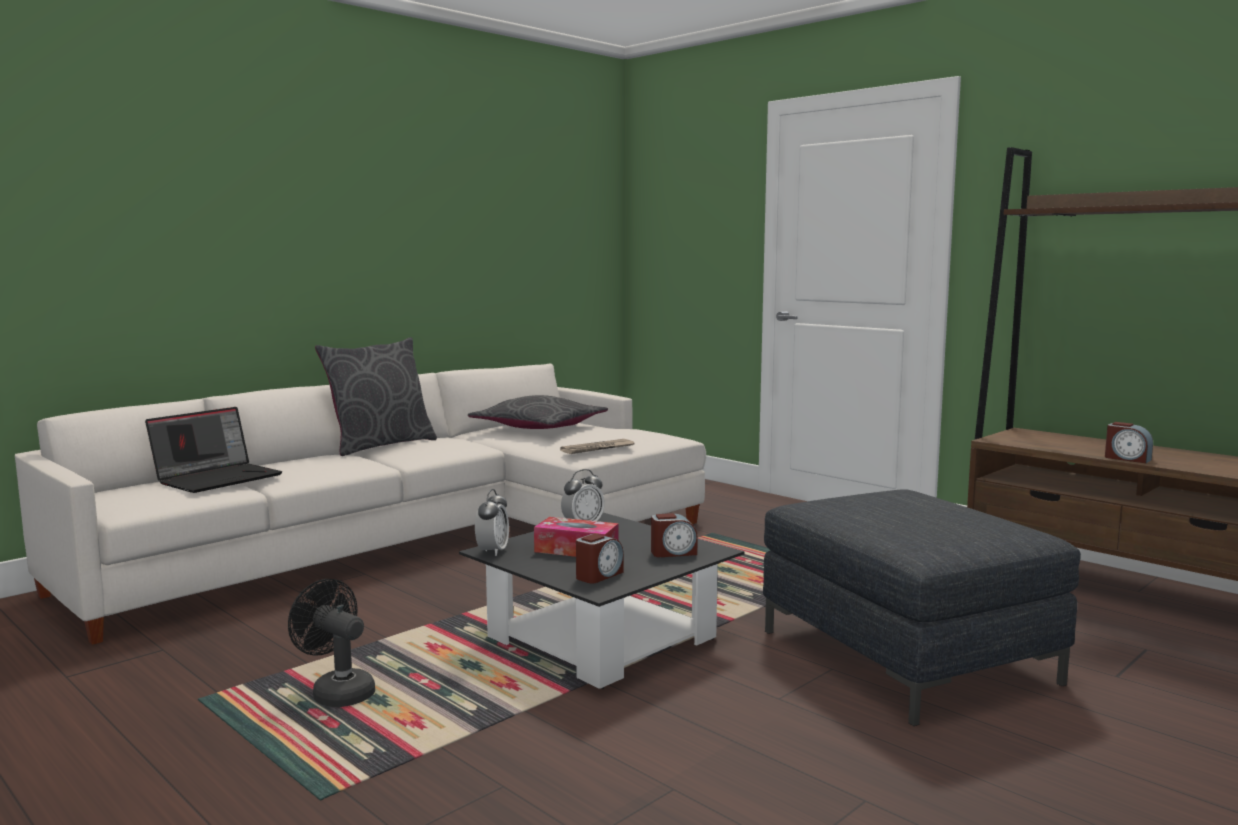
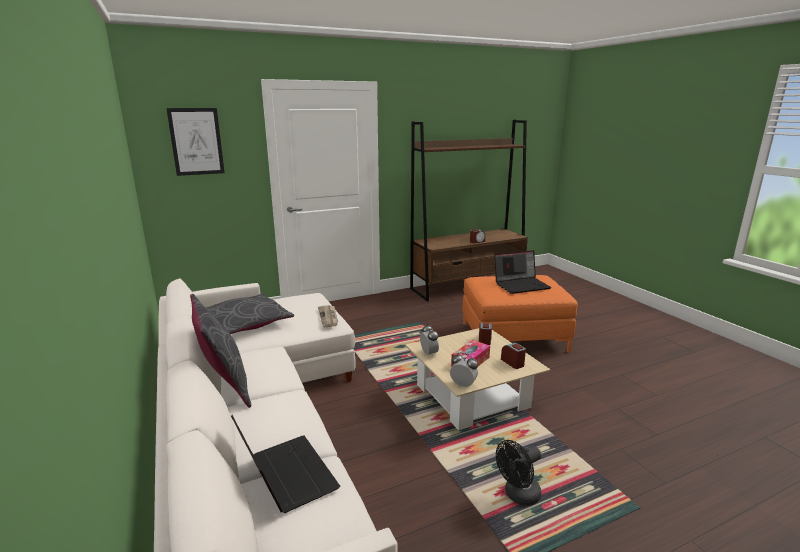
camera: 70 degrees left, 10 degrees up
black coffee table [459,513,745,689] -> beige coffee table [405,328,550,430]
grey ottoman [763,489,1081,726] -> orange ottoman [462,275,578,353]
none -> picture [166,108,225,176]
none -> laptop [494,250,552,294]

